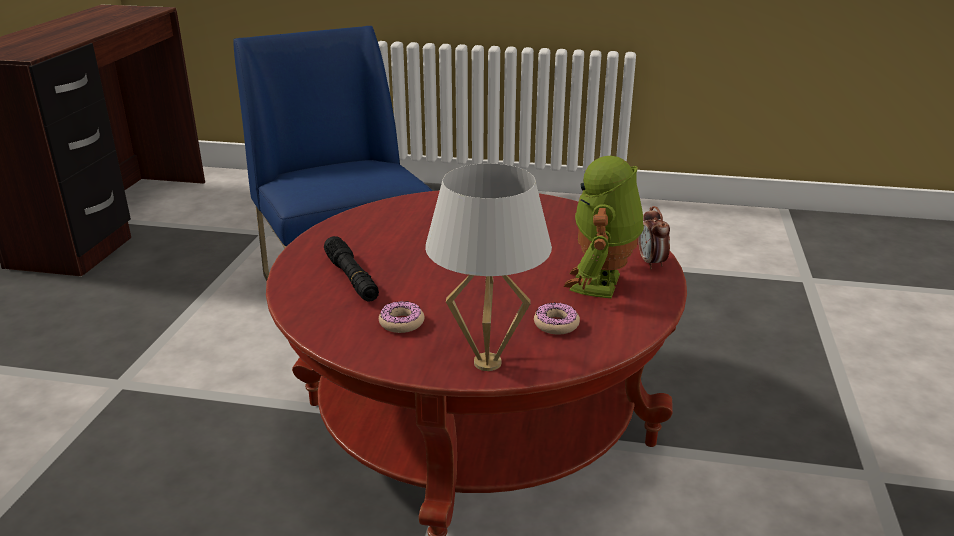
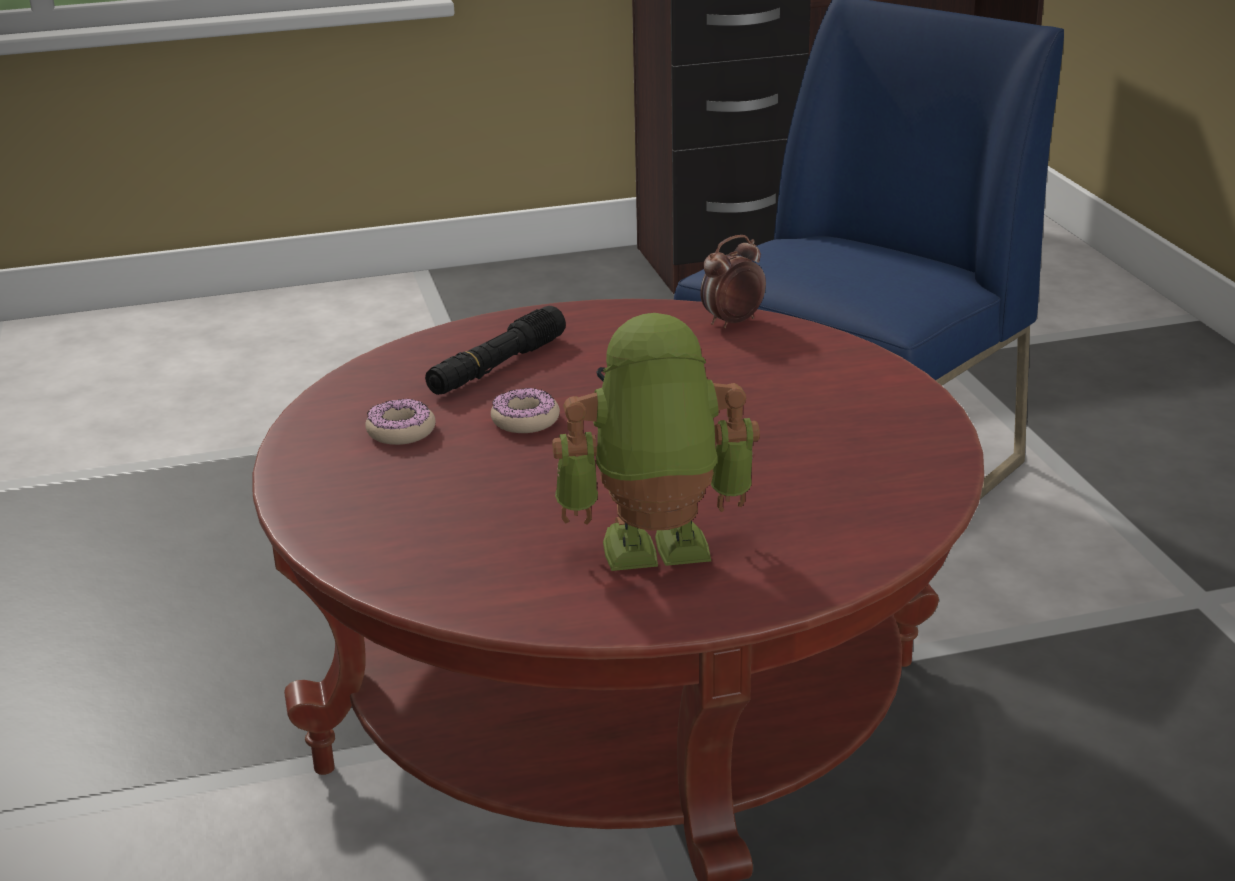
camera: 65 degrees right, 0 degrees up
white table lamp [425,163,552,371] -> none
donut [534,303,580,335] -> donut moved to [491,388,560,433]
alarm clock [638,206,670,269] -> alarm clock moved to [700,235,766,328]

